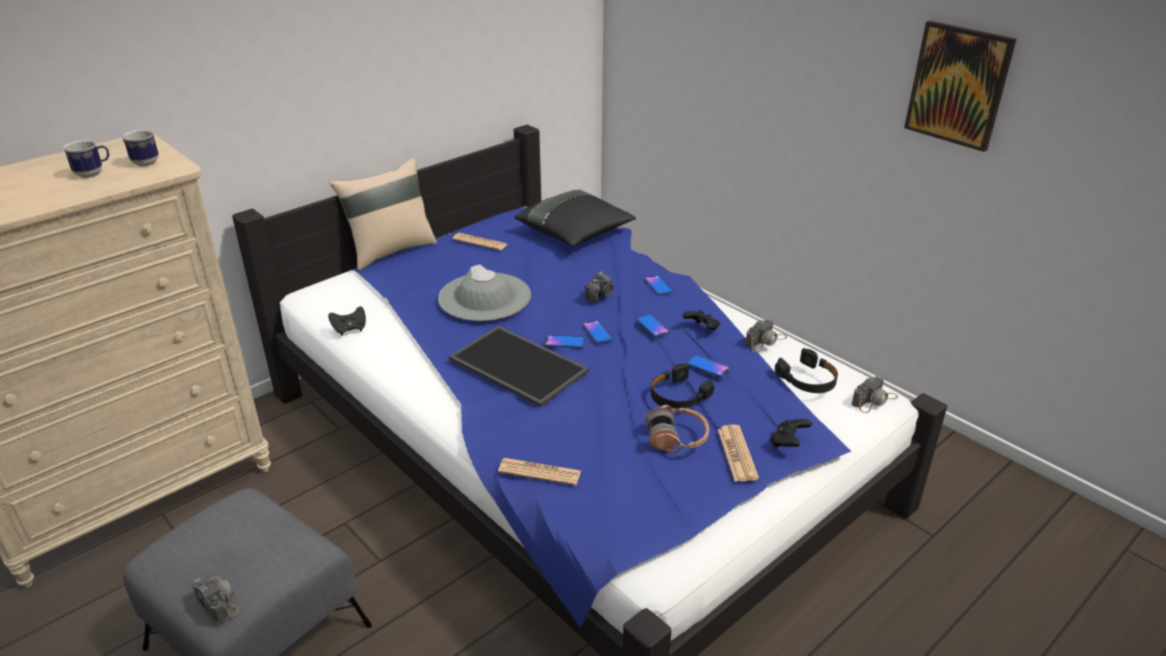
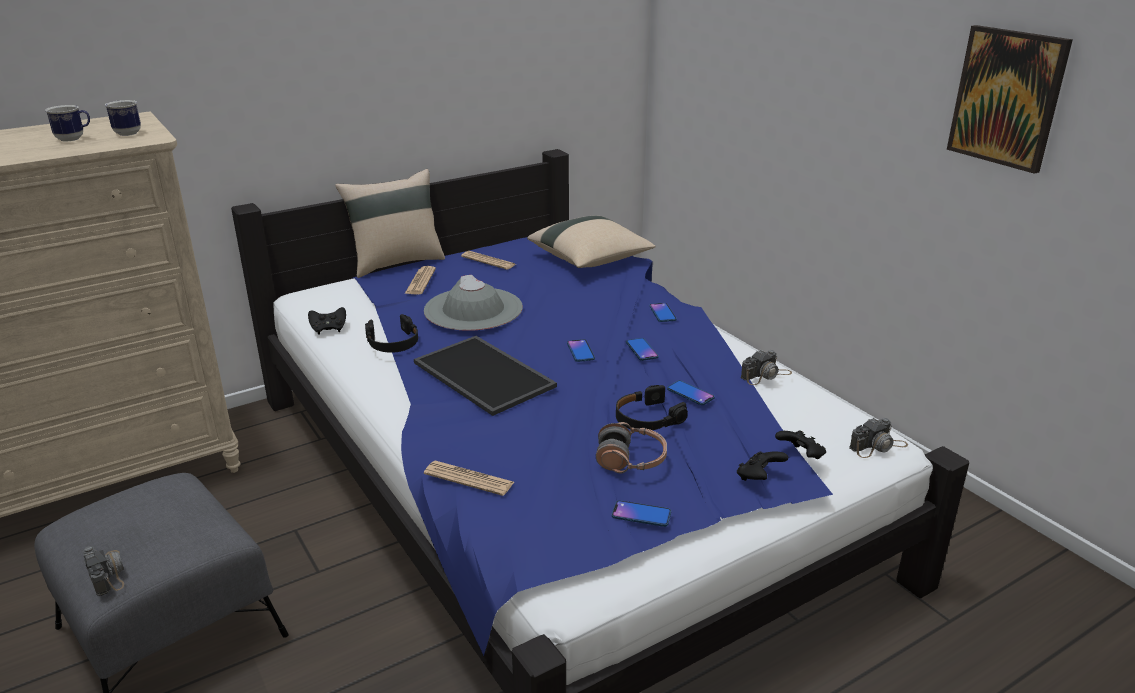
camera: 10 degrees right, 5 degrees down
black pillow [514,190,636,247] -> beige pillow [527,216,655,268]
phone [544,335,585,348] -> phone moved to [612,500,671,527]
camera [584,272,613,303] -> none
black game controller [682,310,720,330] -> black game controller moved to [775,430,826,459]
newspaper [717,425,759,481] -> newspaper moved to [405,266,436,295]
black headphones [775,348,838,393] -> black headphones moved to [365,314,418,353]

